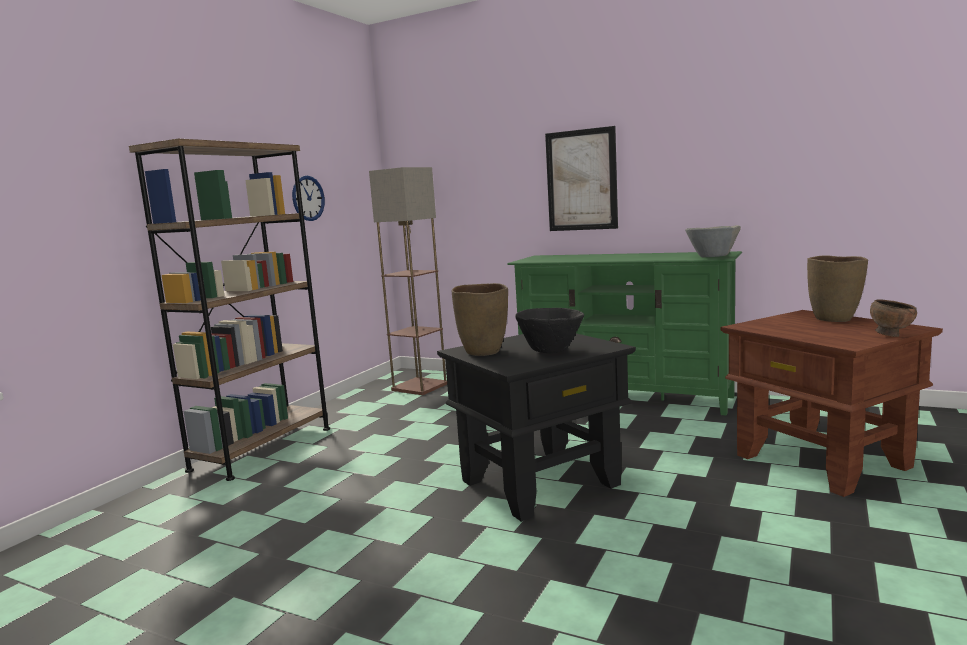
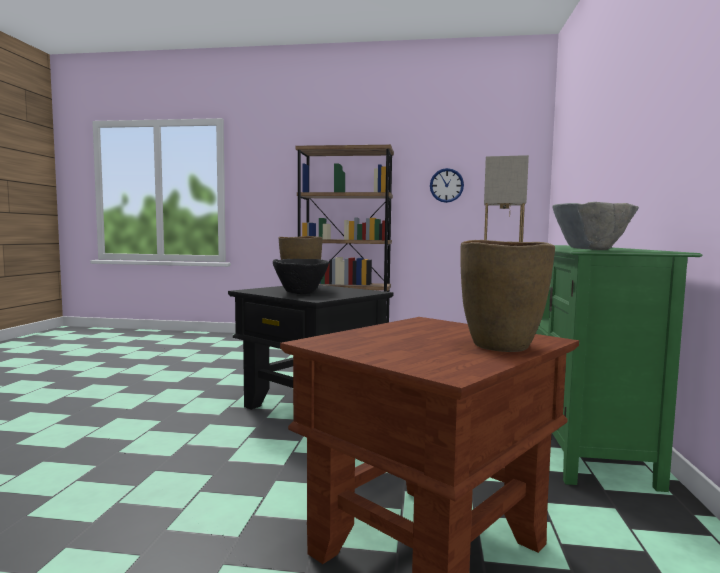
camera: 70 degrees right, 5 degrees down
picture [545,126,618,231] -> none
brown bowl [870,299,917,337] -> none

